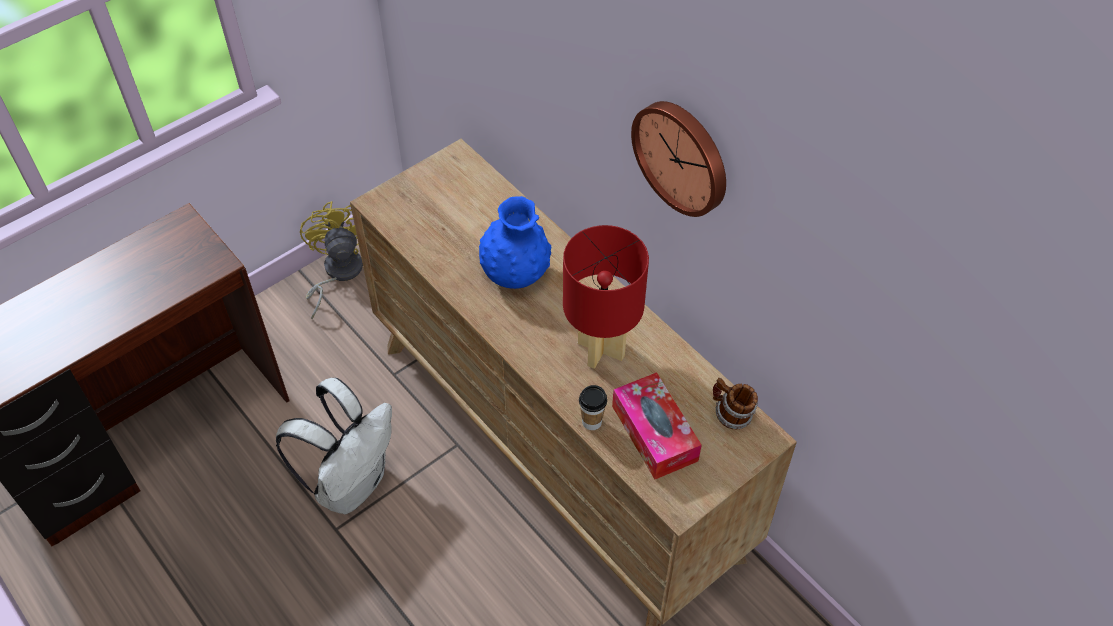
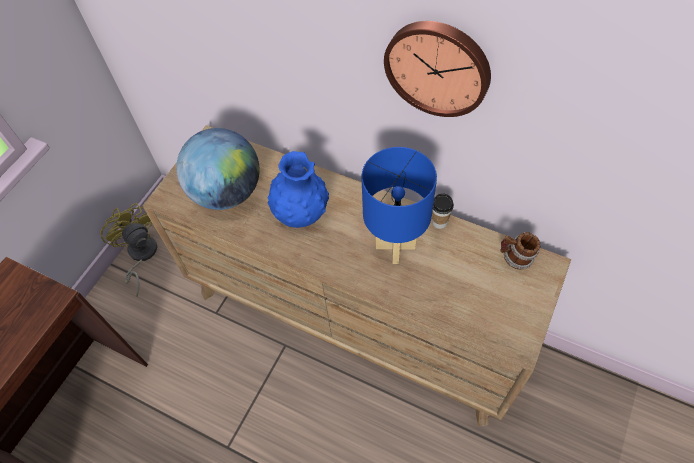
camera: 20 degrees left, 5 degrees up
white backpack [276,378,392,515] -> none
red table lamp [563,225,649,369] -> blue table lamp [361,147,437,264]
cup [579,385,607,430] -> cup moved to [432,194,454,229]
tissue box [612,372,702,479] -> none
none -> globe [176,128,260,210]

